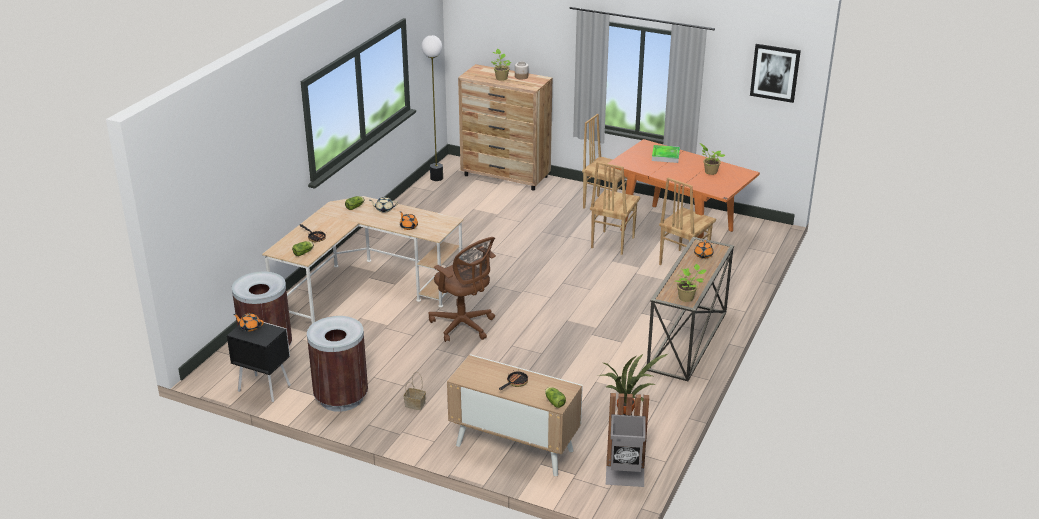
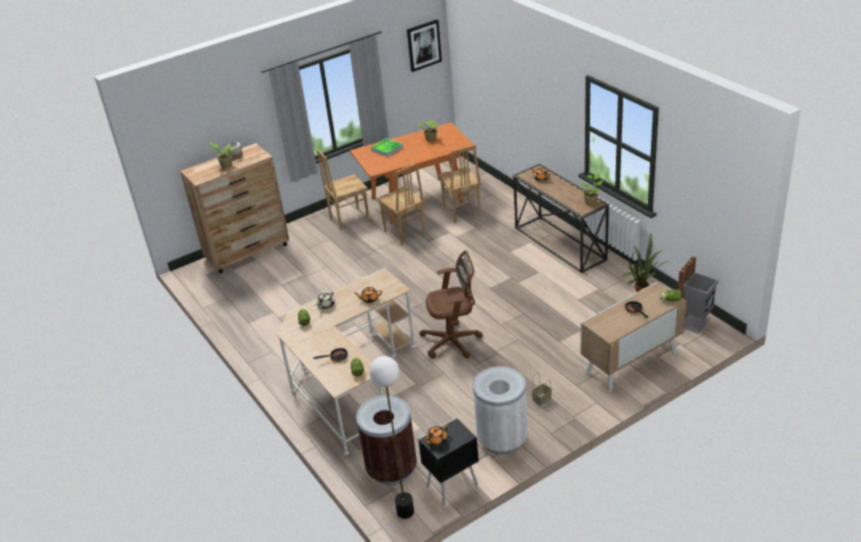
camera: 55 degrees left, 5 degrees up
brown trash can [307,316,368,412] -> white trash can [473,366,528,455]
floor lamp [421,35,443,181] -> floor lamp moved to [369,356,414,519]

